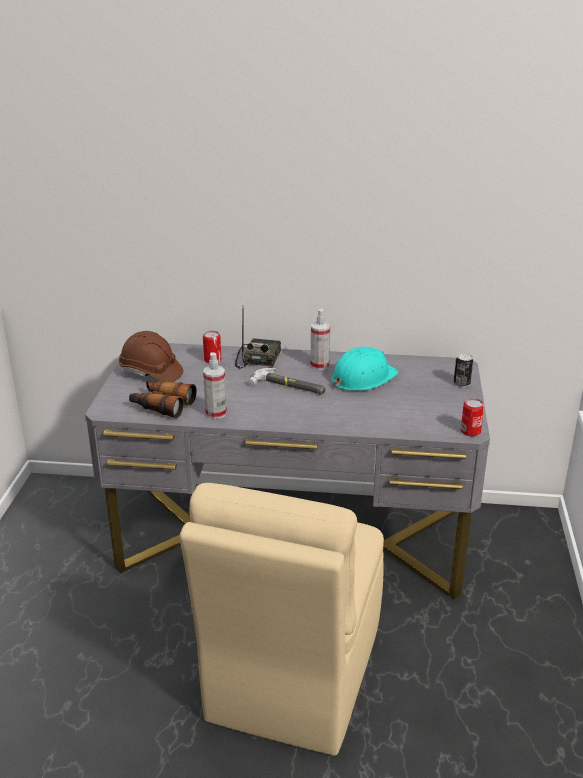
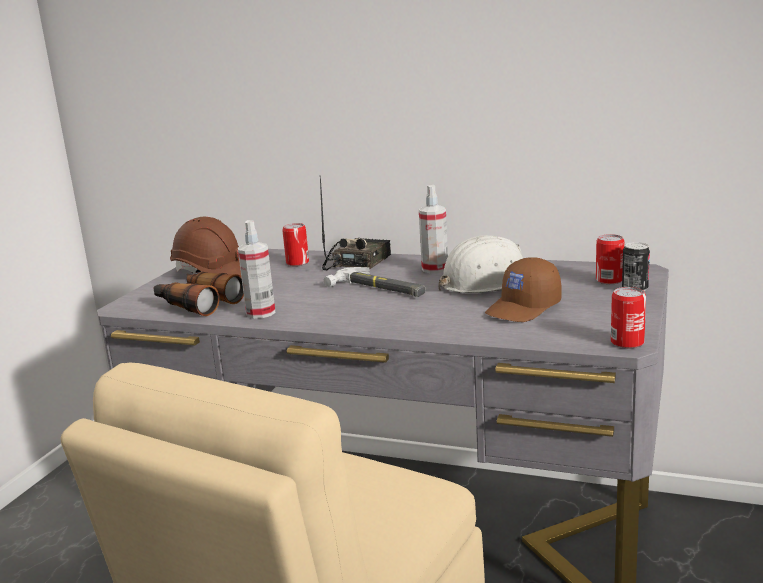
camera: 15 degrees right, 10 degrees down
turquoise hard hat [331,347,398,391] -> white hard hat [438,235,523,293]
none -> brown cap [485,257,562,322]
none -> can [596,234,624,284]

